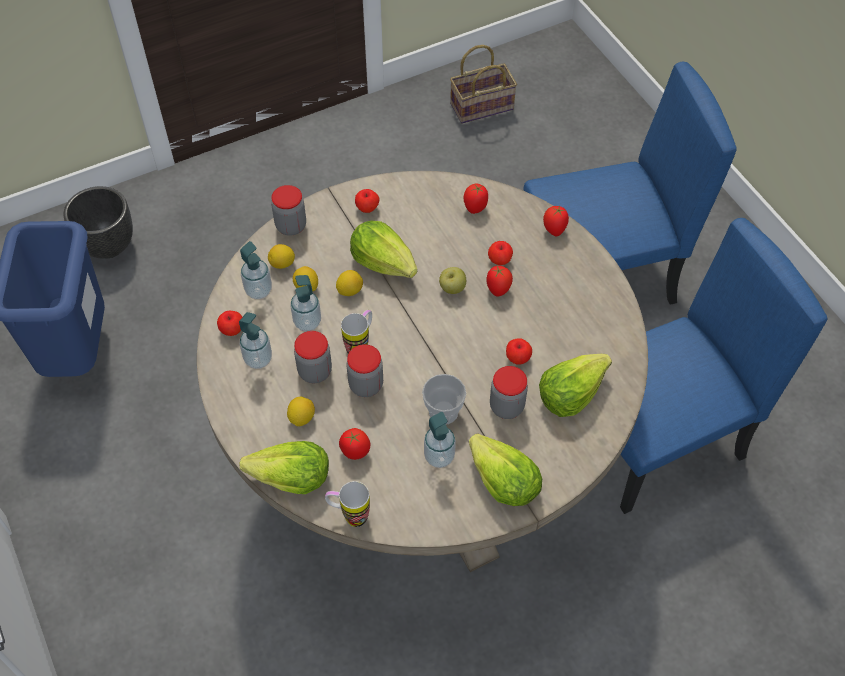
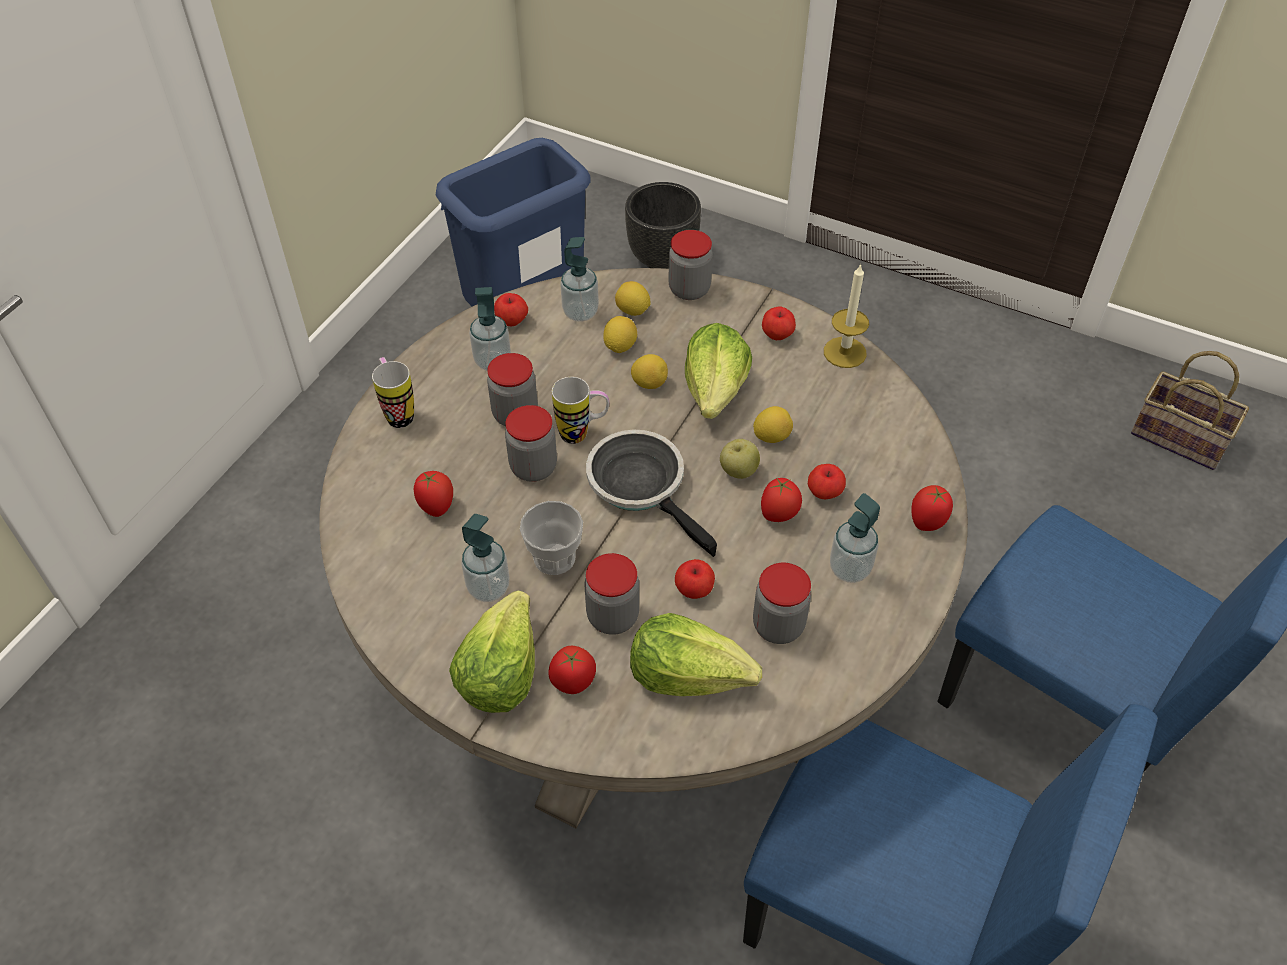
camera: 55 degrees right, 5 degrees down
lettuce [239,441,329,494] -> none
lemon [287,397,315,426] -> lemon moved to [753,406,793,443]
soap dispenser [290,275,321,332] -> soap dispenser moved to [830,493,880,583]
mug [325,481,370,527] -> mug moved to [372,357,414,428]
tomato [463,184,488,214] -> tomato moved to [549,646,596,694]
none -> frying pan [586,430,717,557]
none -> jar [753,563,811,644]
none -> candle [824,264,869,368]

